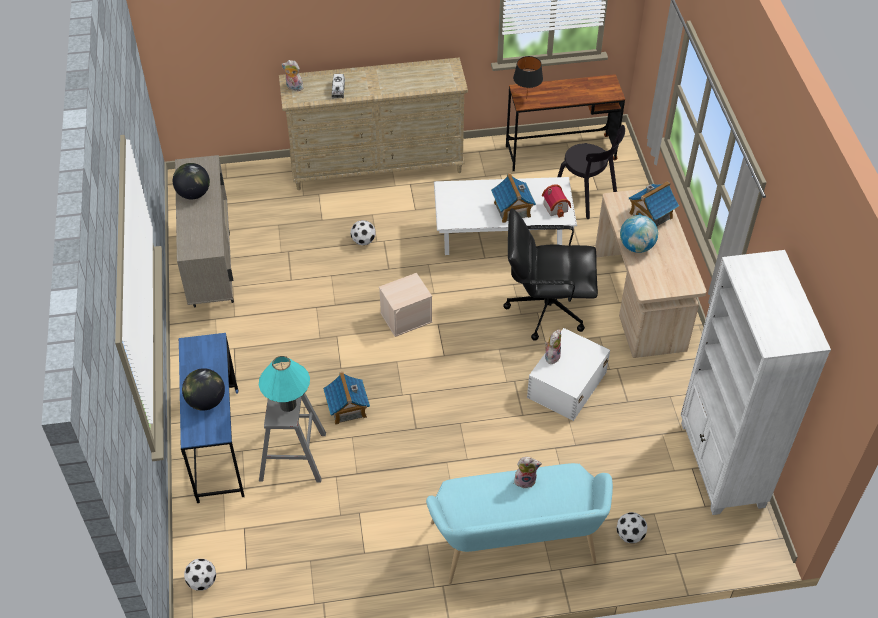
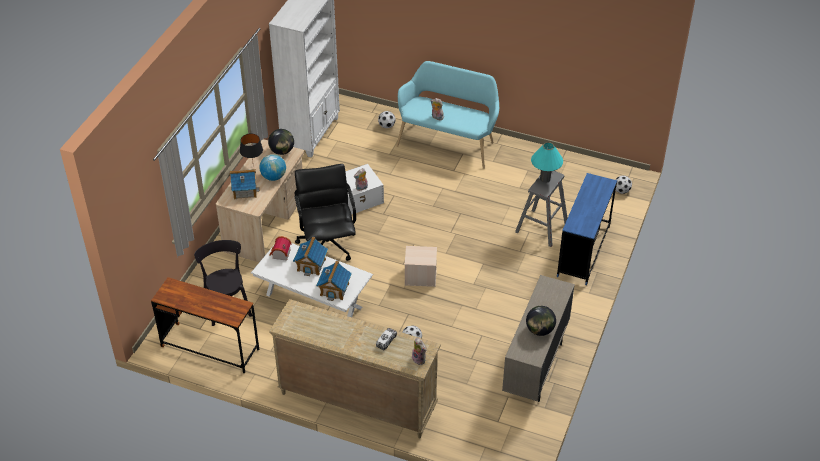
camera: 150 degrees left, 5 degrees down
globe [182,368,225,411] -> globe moved to [268,129,294,155]
toy house [323,372,370,425] -> toy house moved to [316,261,352,301]
black office chair [504,208,598,341] -> black office chair turned 135 degrees counterclockwise [295,164,356,261]
black table lamp [513,56,543,91] -> black table lamp moved to [240,133,263,161]

